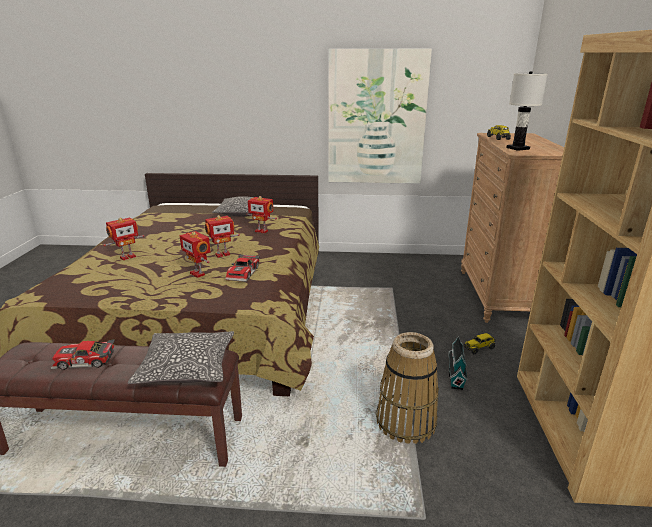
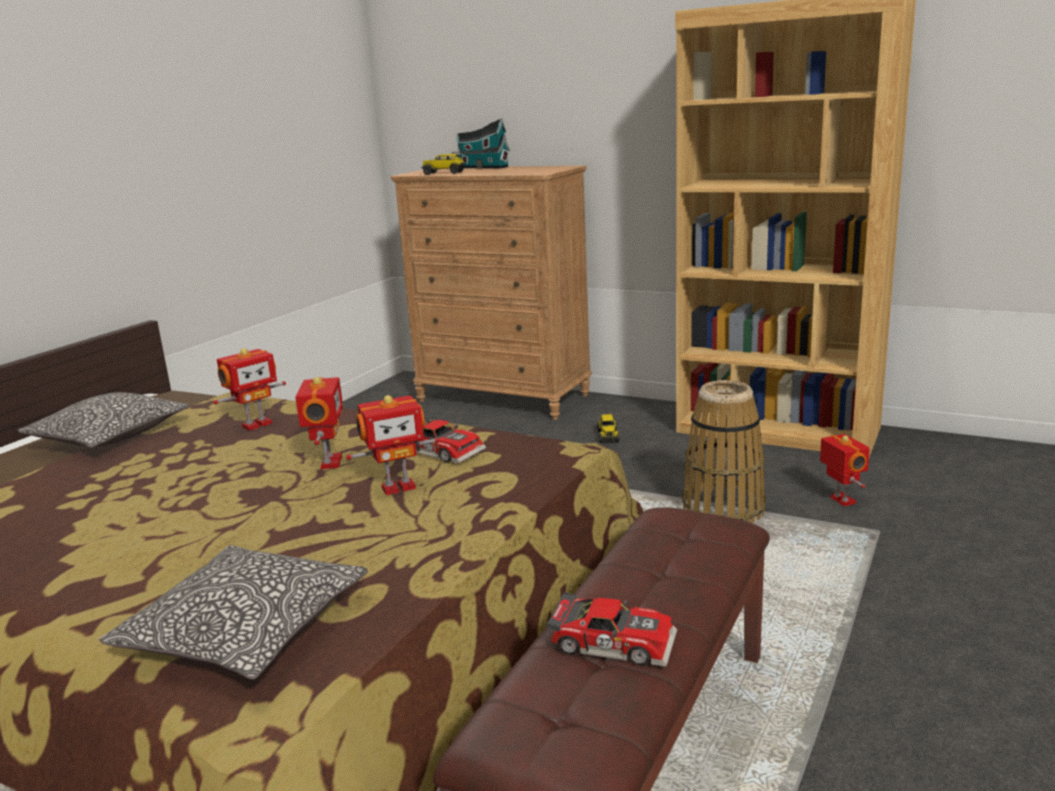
camera: 65 degrees left, 5 degrees down
toy car [50,339,115,370] -> toy car turned 90 degrees counterclockwise [546,592,677,667]
toy robot [103,218,144,260] -> toy robot moved to [820,434,870,506]
pillow [128,331,234,384] -> pillow moved to [99,545,368,680]
picture [328,48,432,184] -> none
toy house [449,336,468,390] -> toy house moved to [456,118,510,169]
white table lamp [506,71,548,151] -> none

